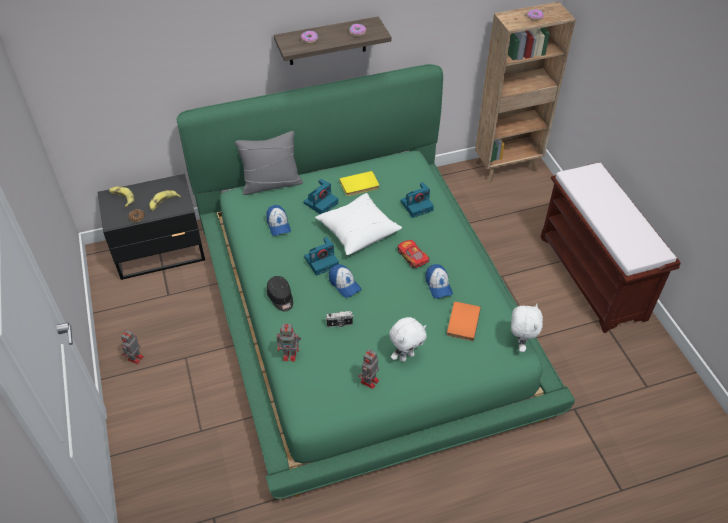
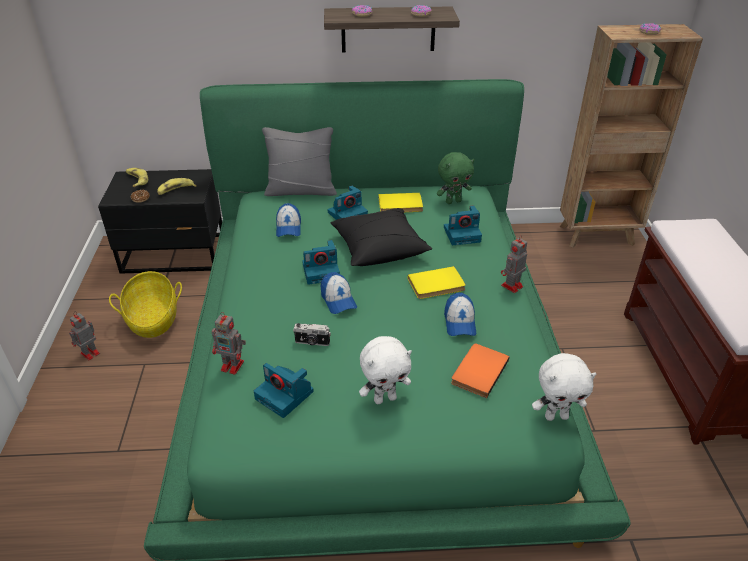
camera: 15 degrees right, 10 degrees down
black cap [267,276,293,311] -> none
white pillow [315,193,402,255] -> black pillow [330,208,432,266]
toy robot [359,349,379,389] -> toy robot moved to [501,235,527,293]
toy car [398,240,429,268] -> yellow book [408,266,466,299]
white plush toy [511,304,543,352] -> white plush toy turned 60 degrees clockwise [532,353,597,421]
none -> basket [109,271,182,338]
none -> camera [254,363,314,418]
none -> green plush toy [437,152,475,204]

